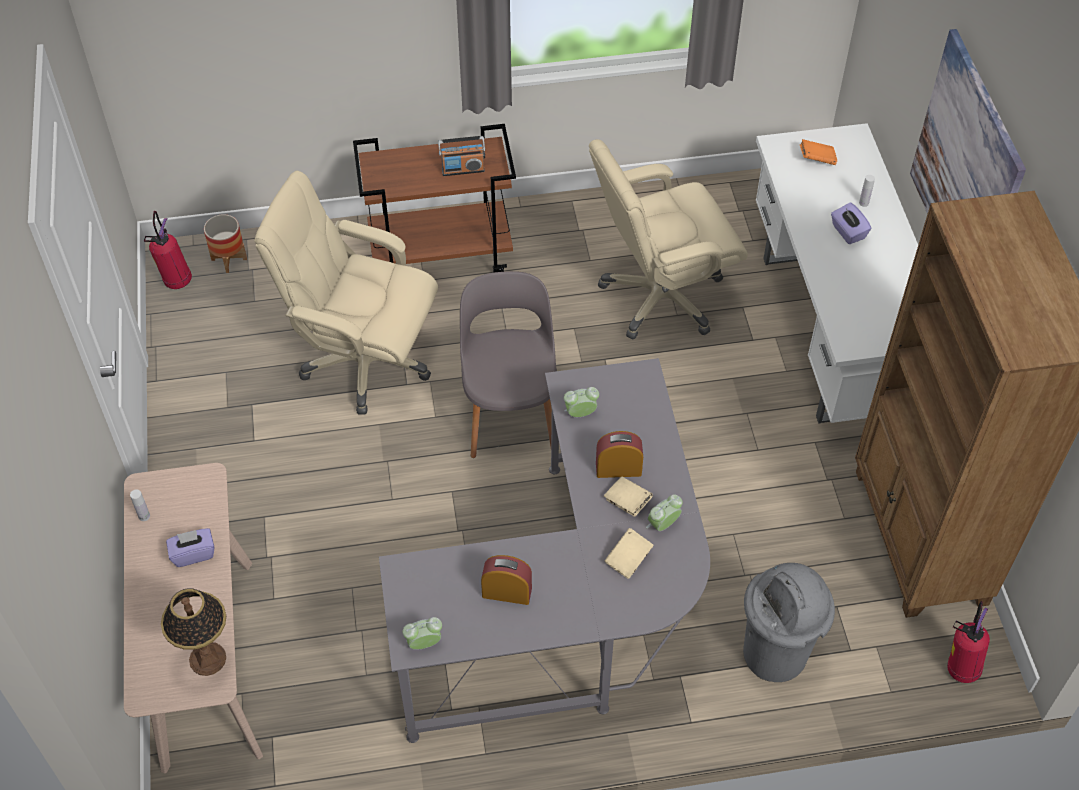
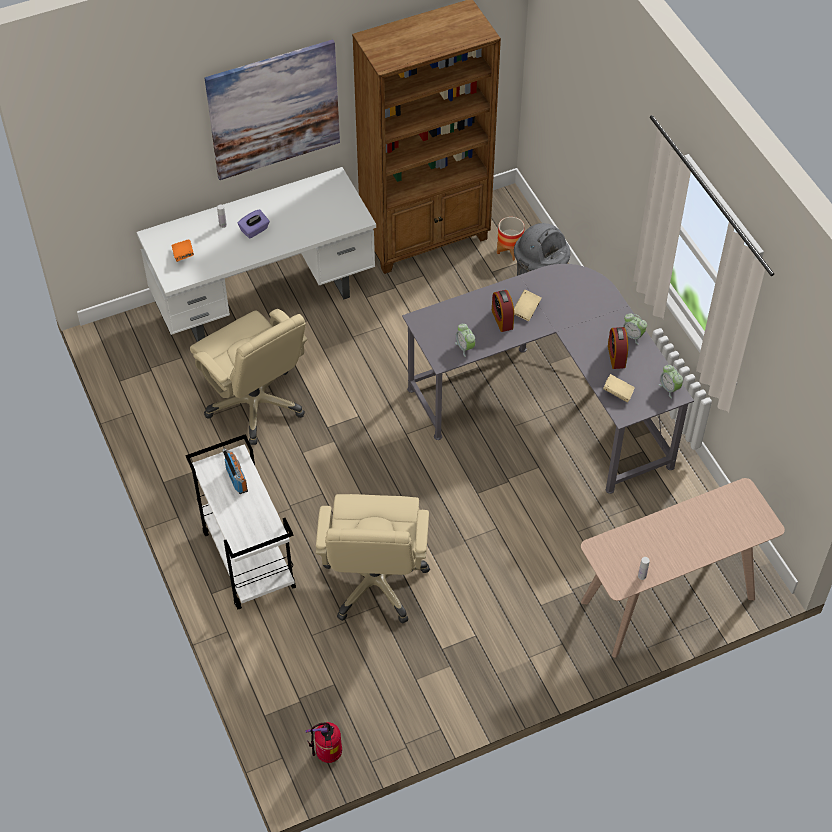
camera: 105 degrees left, 0 degrees up
table lamp [161,588,226,676] -> none
purple tissue box [166,528,214,567] -> none
planter [204,214,247,273] -> planter moved to [497,217,525,261]
brown cart [353,124,516,273] -> white cart [186,434,296,609]
grey chair [460,271,557,458] -> none
beige book [605,528,653,579] -> beige book moved to [603,374,635,403]
alarm clock [646,494,683,531] -> alarm clock moved to [623,313,647,345]
fire extinguisher [947,601,990,683] -> none

